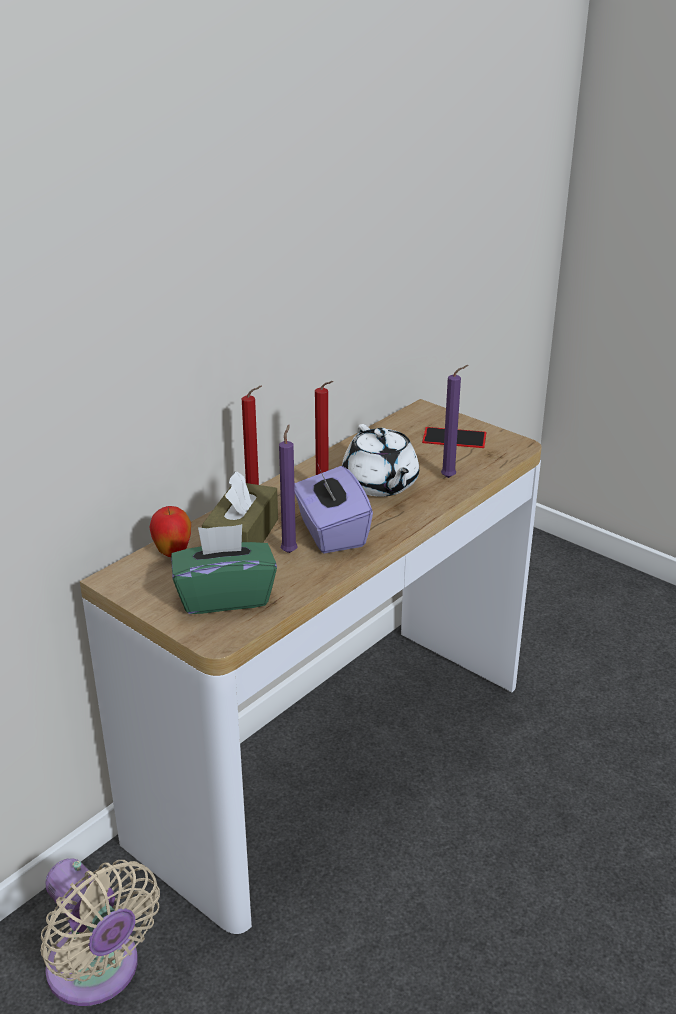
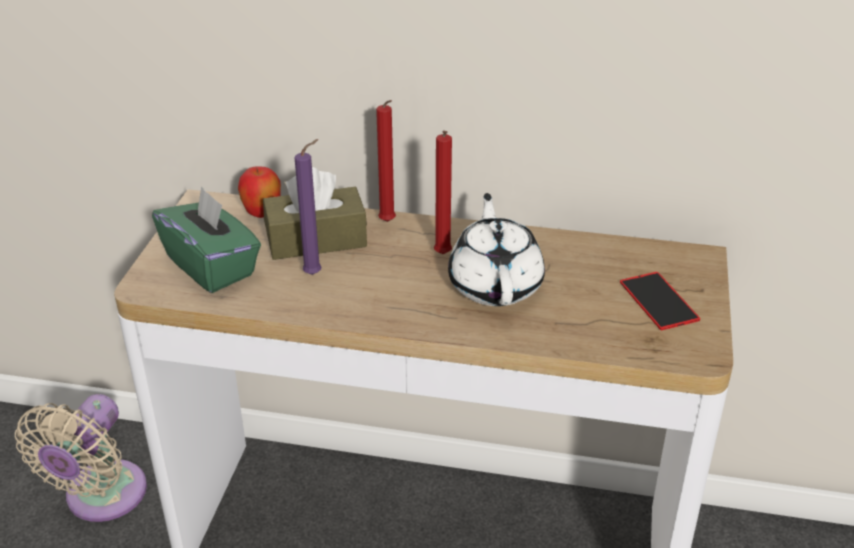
camera: 60 degrees right, 5 degrees up
purple tissue box [294,463,373,554] -> none
white teapot [342,424,419,497] -> white teapot turned 135 degrees clockwise [448,193,545,306]
purple candle [441,365,469,478] -> none

